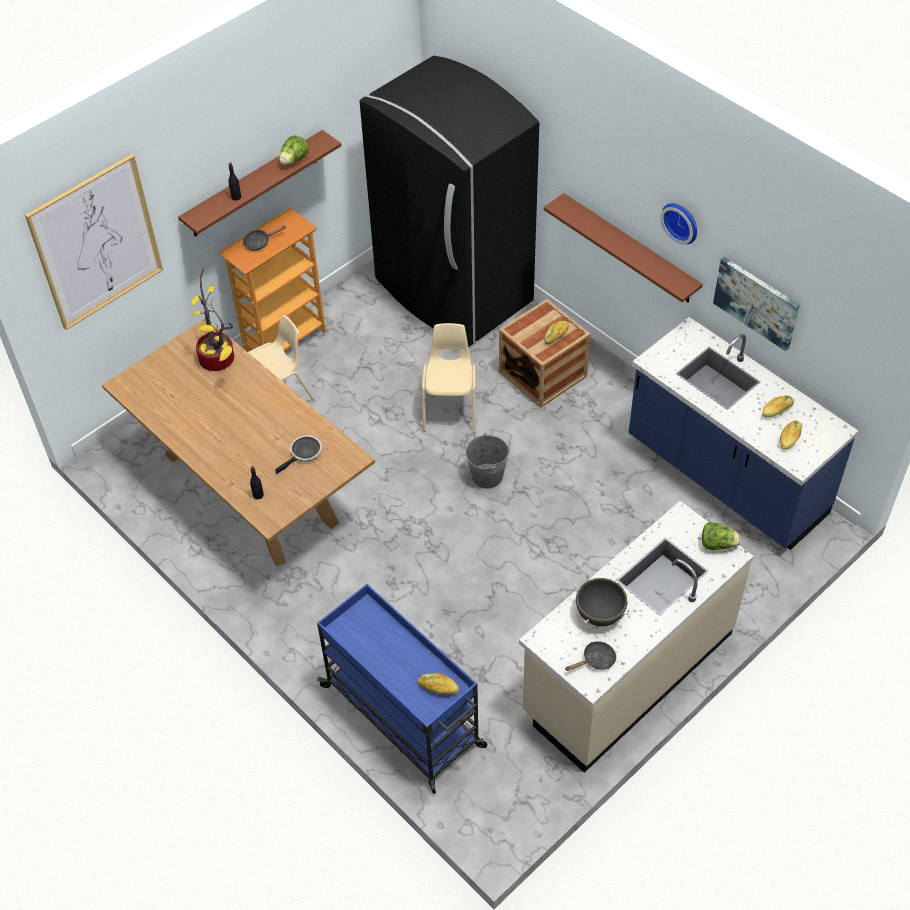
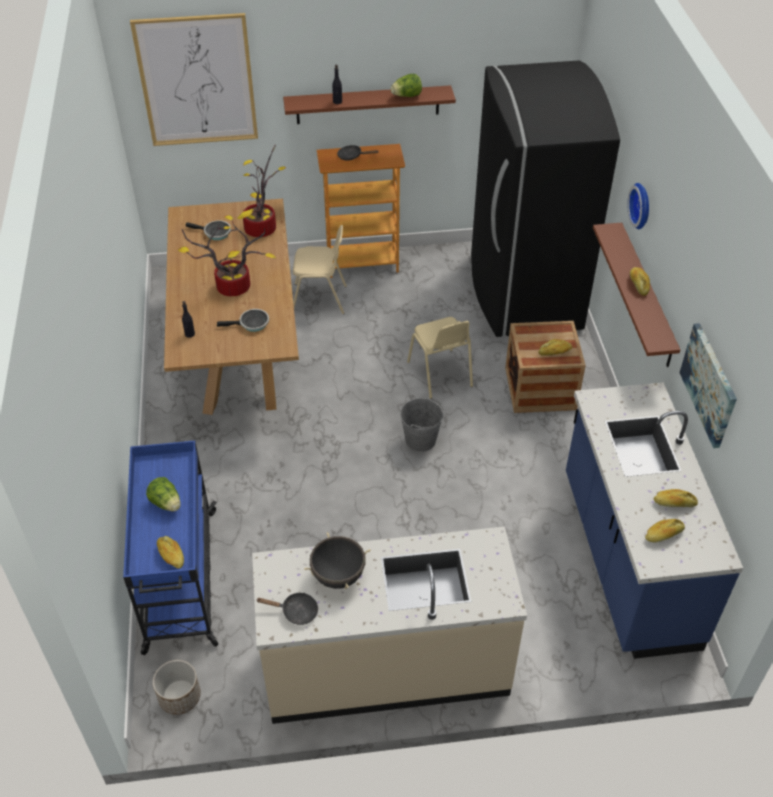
camera: 35 degrees right, 5 degrees down
beige chair [422,323,476,433] -> beige chair turned 120 degrees clockwise [407,317,473,399]
wall clock [661,203,697,244] -> wall clock moved to [627,183,649,229]
lettuce [702,522,741,550] -> lettuce moved to [146,477,181,512]
none -> planter [153,660,201,715]
none -> potted plant [178,215,276,296]
none -> frying pan [186,220,231,240]
none -> bread [630,267,650,296]

